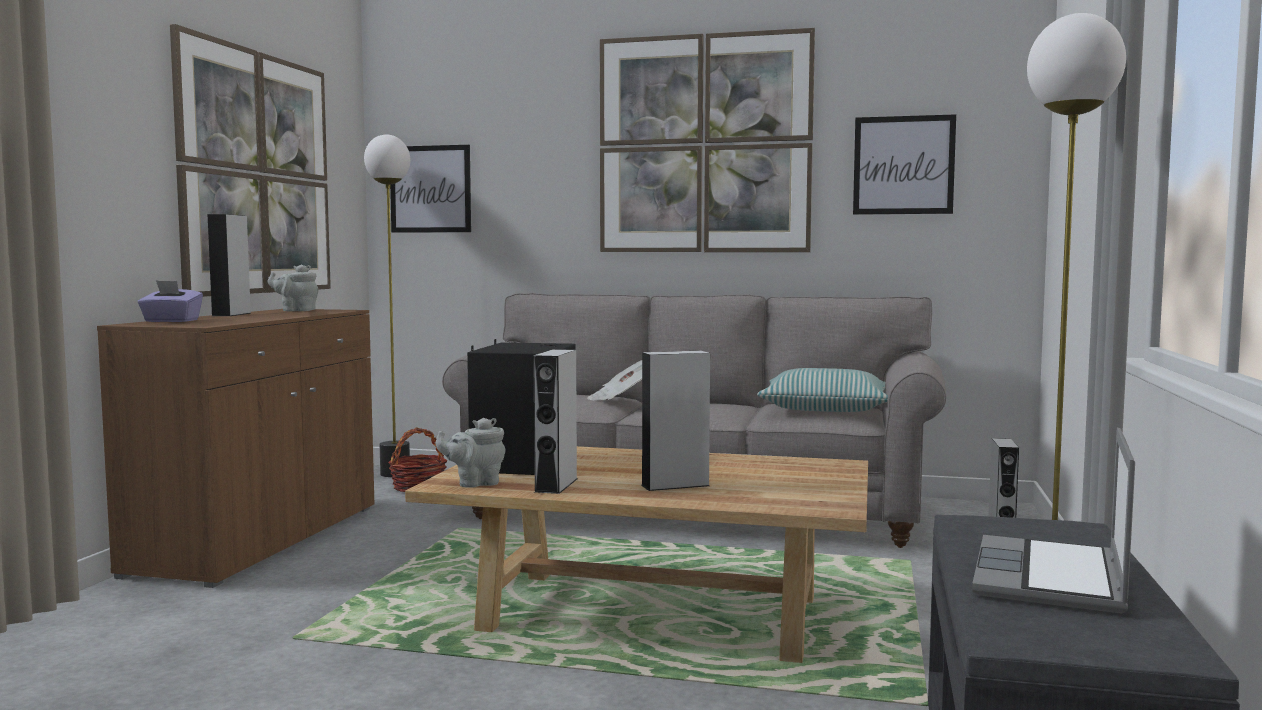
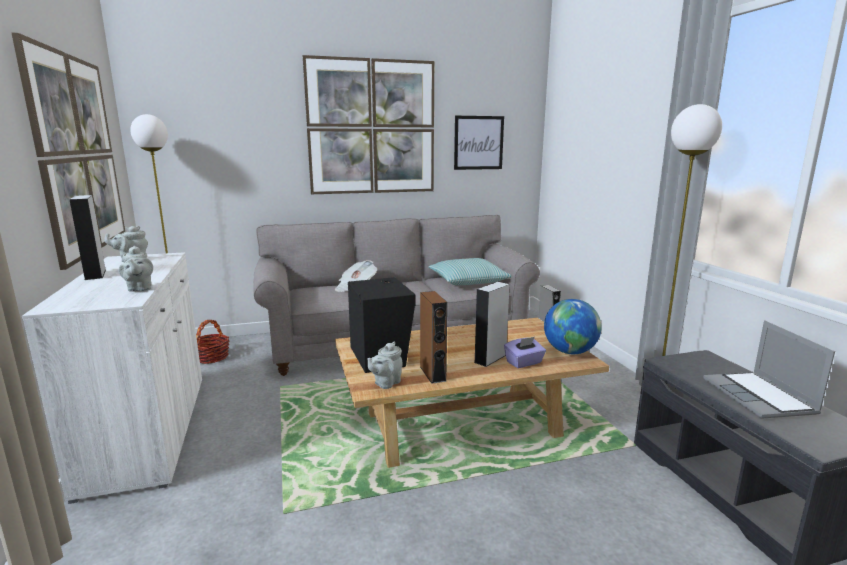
camera: 30 degrees left, 10 degrees up
brown cabinet [97,309,374,588] -> white cabinet [22,252,202,504]
purple tissue box [138,280,203,322] -> purple tissue box moved to [504,337,546,368]
picture [390,145,471,233] -> none
grey speaker [533,349,577,494] -> brown speaker [420,291,447,384]
none -> grey teapot [119,246,153,292]
none -> globe [544,299,601,354]

